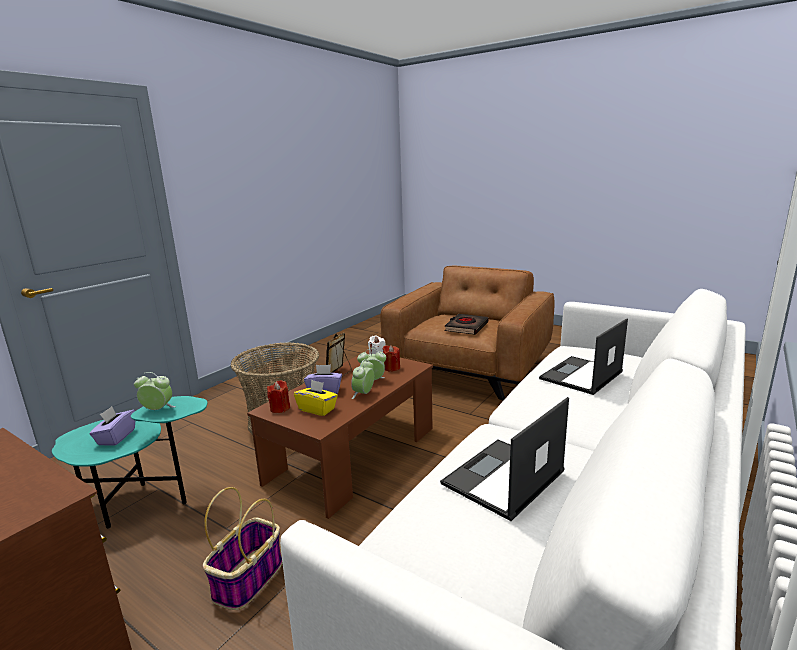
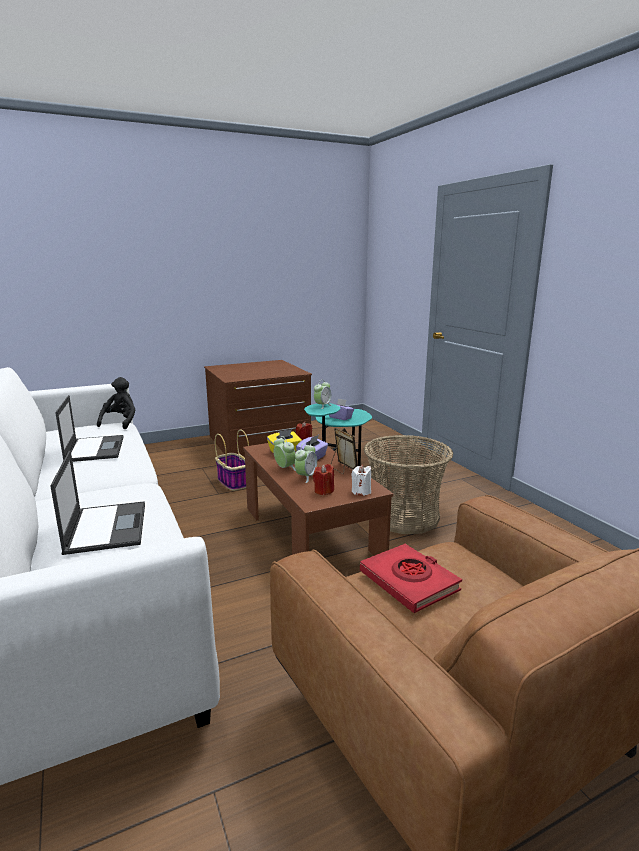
camera: 120 degrees right, 0 degrees up
black book [444,314,488,335] -> red book [360,544,462,613]
none -> black plush toy [97,377,135,429]

